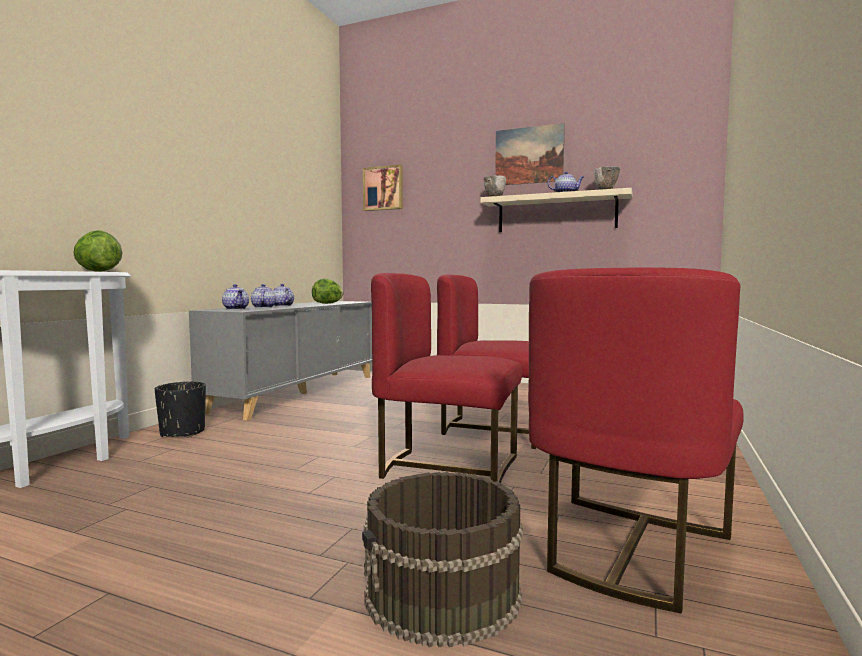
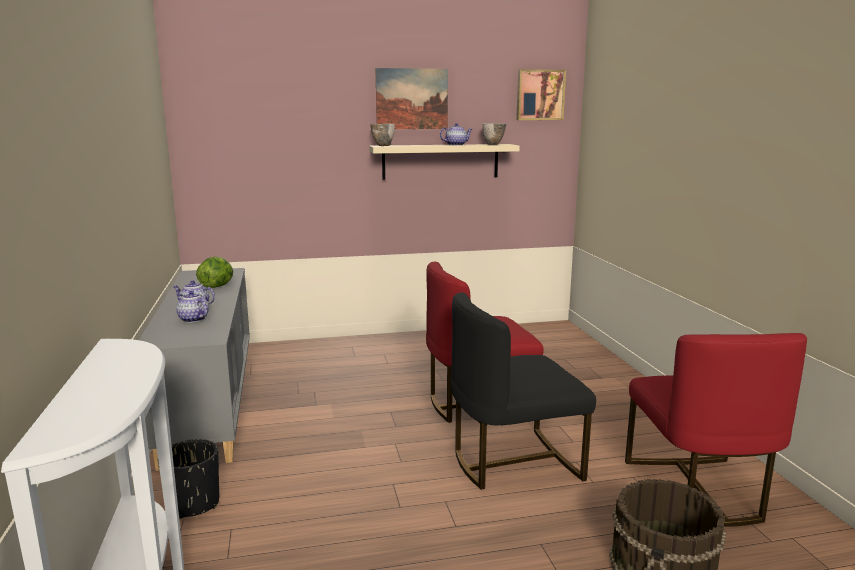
camera: 35 degrees left, 10 degrees up
lettuce [73,230,123,272] -> none
teapot [222,284,249,310] -> none
picture [363,165,403,211] -> picture moved to [516,69,566,120]
red chair [371,273,522,483] -> black chair [451,292,596,490]

